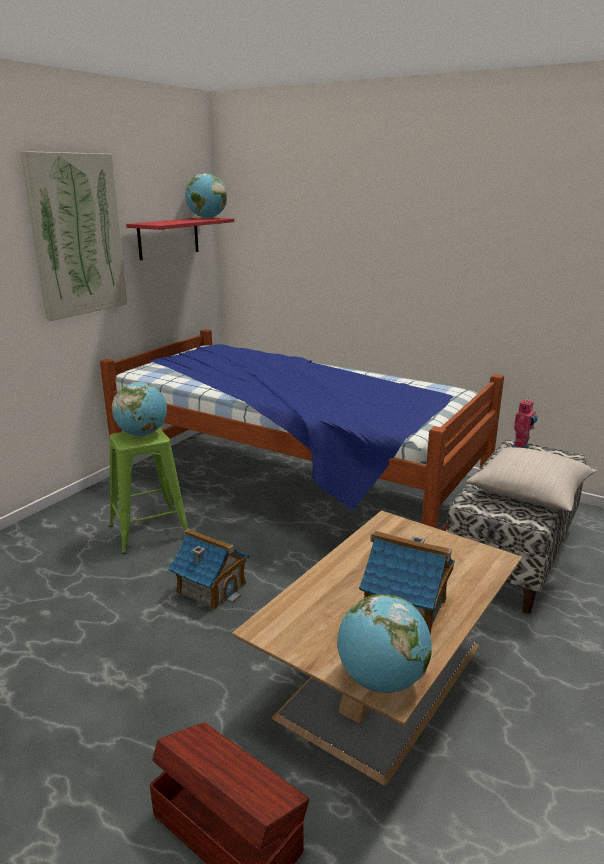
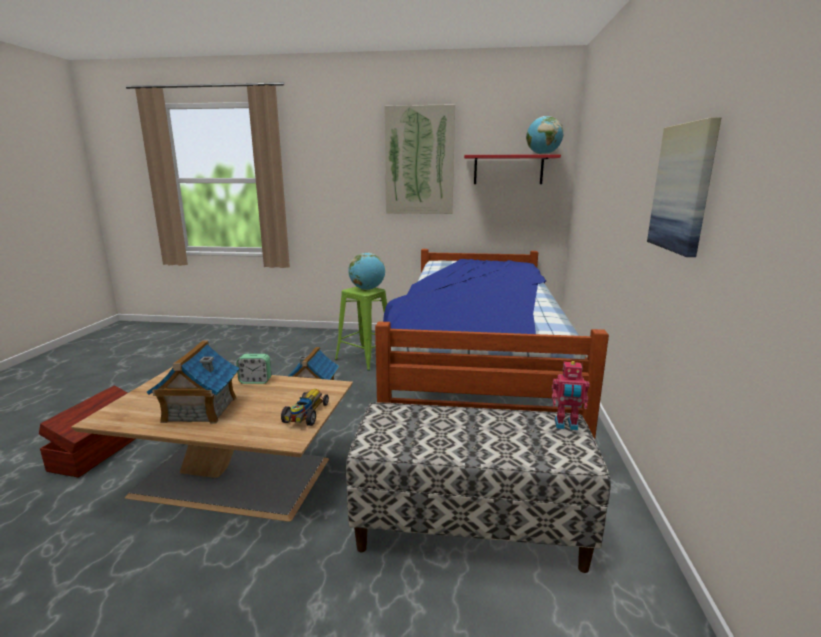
camera: 65 degrees right, 5 degrees down
globe [337,594,432,693] -> none
beige pillow [466,447,596,511] -> none
none -> alarm clock [236,354,271,384]
none -> toy car [281,389,329,426]
none -> picture [647,117,721,257]

